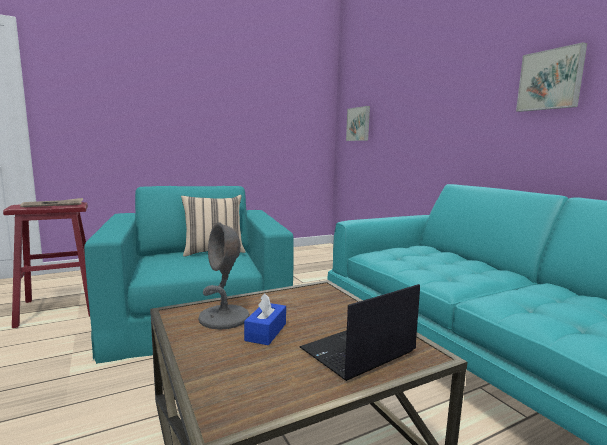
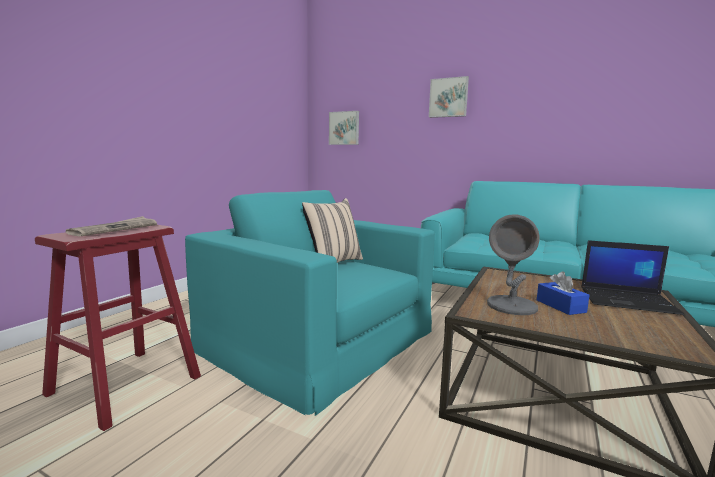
camera: 35 degrees left, 0 degrees up
laptop [300,284,420,381] -> laptop turned 90 degrees counterclockwise [581,240,684,315]
picture [516,42,587,112] -> picture moved to [429,76,469,118]

